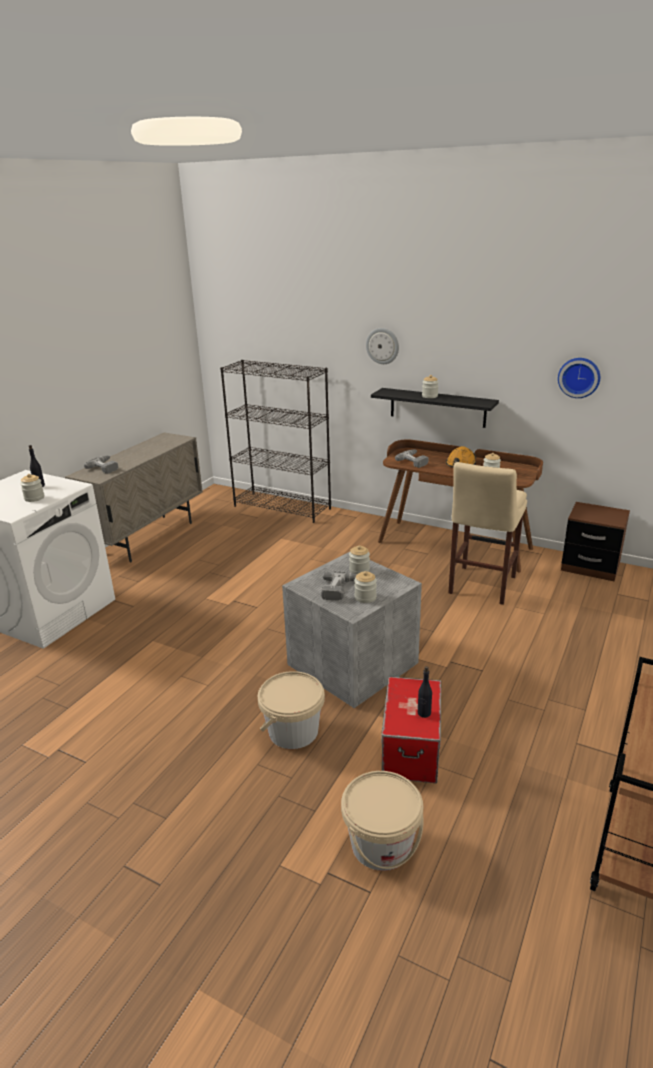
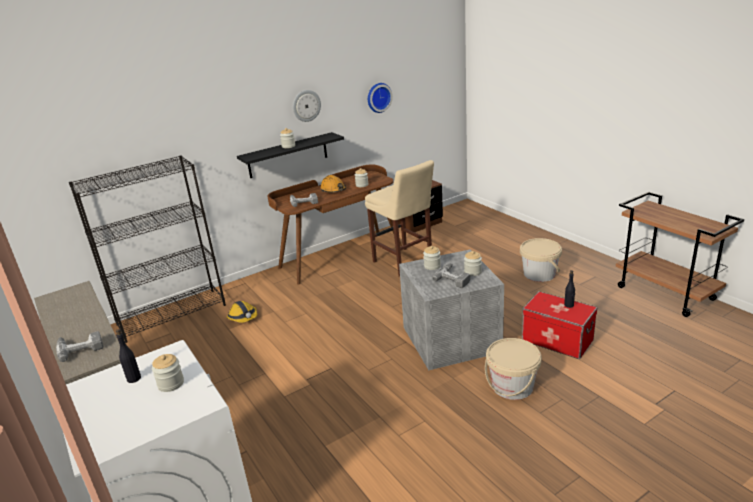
camera: 60 degrees left, 0 degrees up
beige bucket [341,771,423,871] -> beige bucket moved to [520,238,562,282]
wall clock [366,328,399,364] -> wall clock moved to [293,90,321,122]
none -> hard hat [227,301,257,323]

